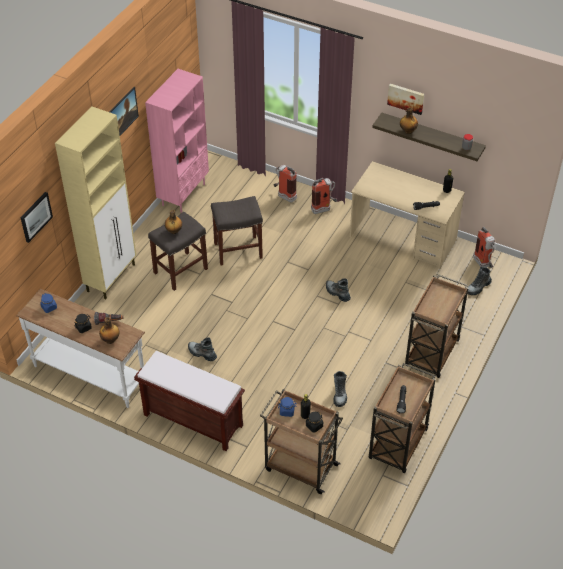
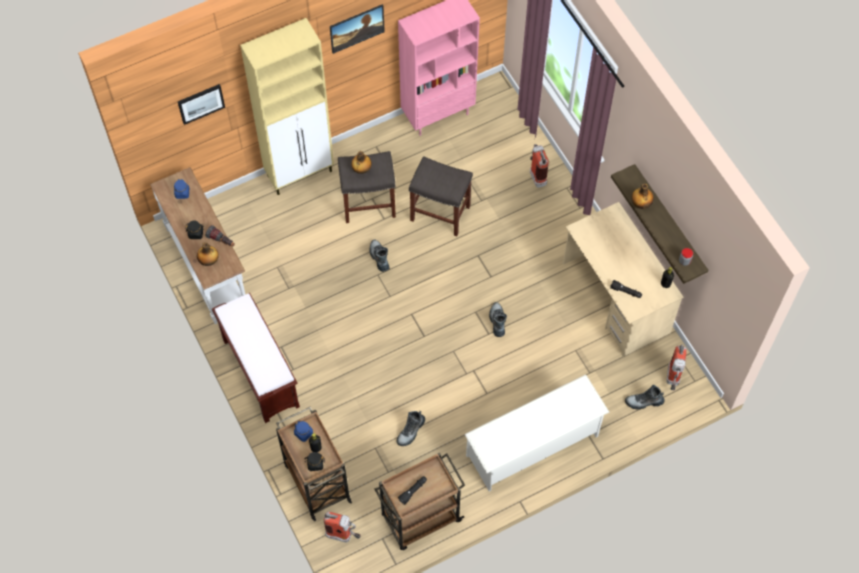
camera: 35 degrees right, 15 degrees up
boot [188,337,217,361] -> boot moved to [369,240,389,272]
fire extinguisher [311,178,337,214] -> fire extinguisher moved to [324,512,361,542]
picture [387,84,424,115] -> none
brown cart [405,274,469,378] -> white shoe rack [464,375,609,491]

